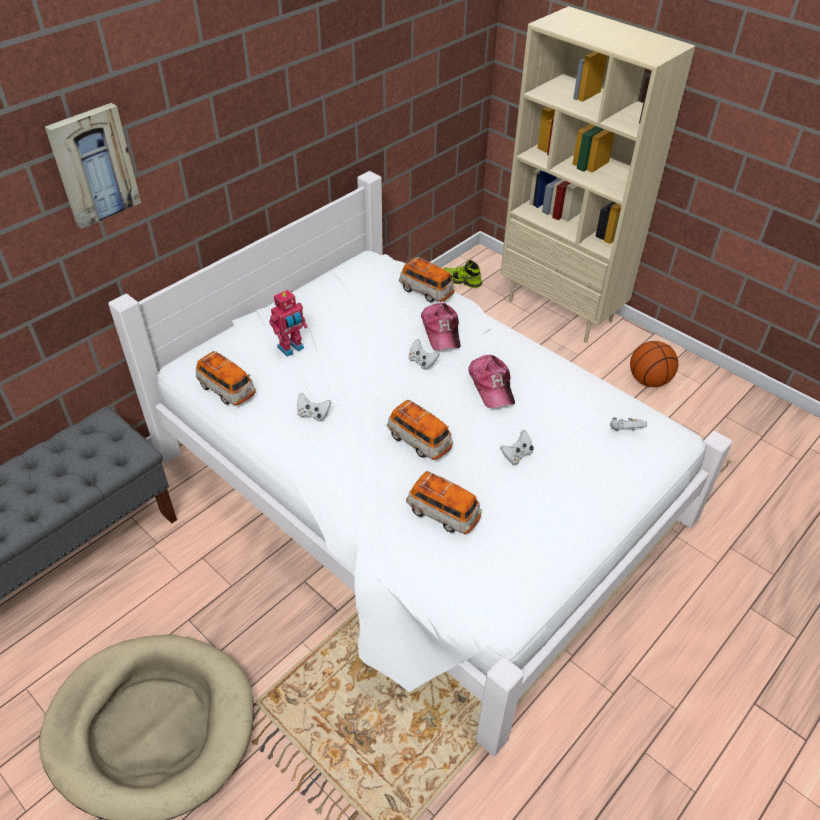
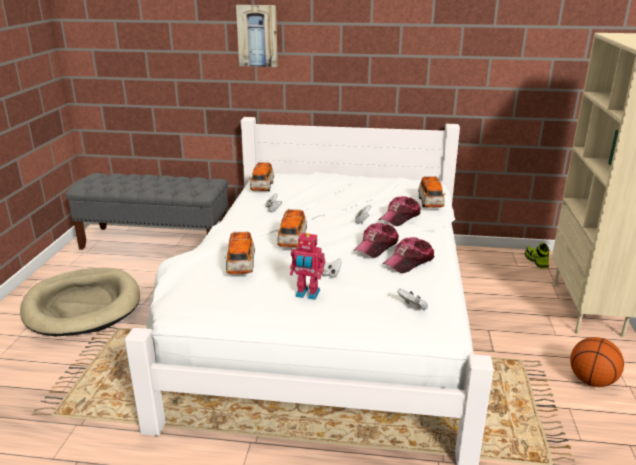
camera: 55 degrees right, 20 degrees down
toy robot [269,290,308,357] -> toy robot moved to [290,233,325,300]
none -> cap [382,237,435,273]

